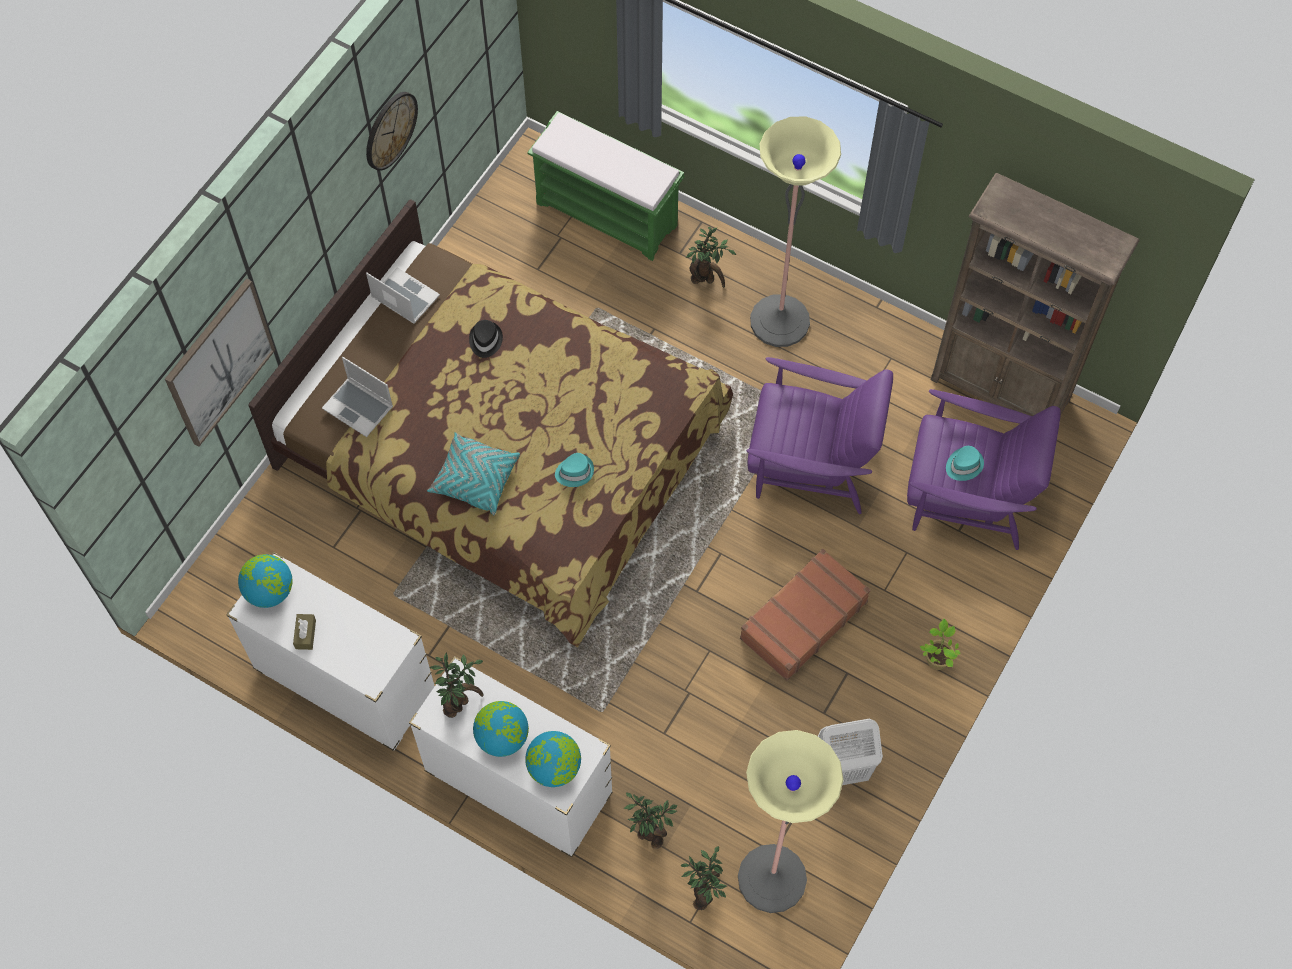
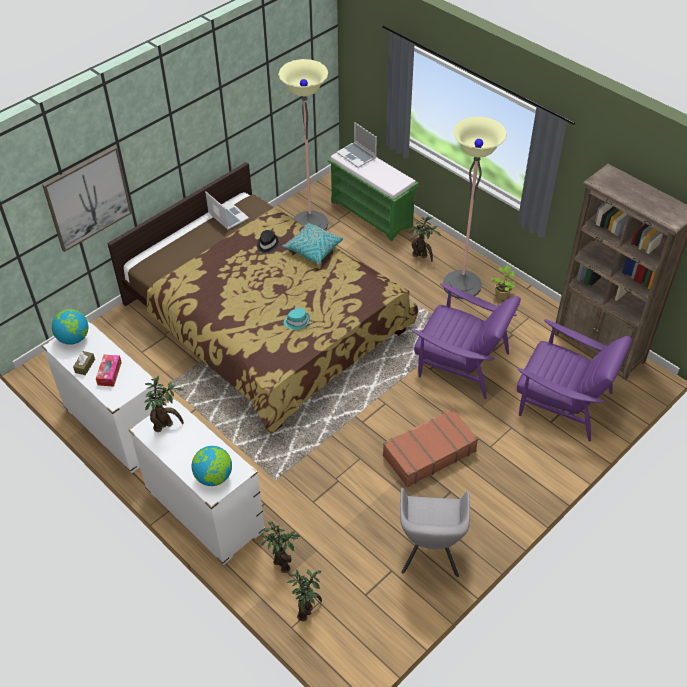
camera: 15 degrees right, 15 degrees down
laptop [322,357,393,437] -> laptop moved to [337,122,377,168]
wall clock [366,92,418,171] -> none
turquoise pillow [427,432,520,515] -> turquoise pillow moved to [282,222,343,265]
globe [473,701,529,757] -> none
floor lamp [738,730,844,913] -> floor lamp moved to [278,59,328,230]
white laundry basket [818,719,883,785] -> grey armchair [400,488,470,577]
potted plant [920,619,961,670] -> potted plant moved to [491,265,515,300]
turquoise hat [946,446,984,481] -> none
none -> tissue box [96,355,122,386]

